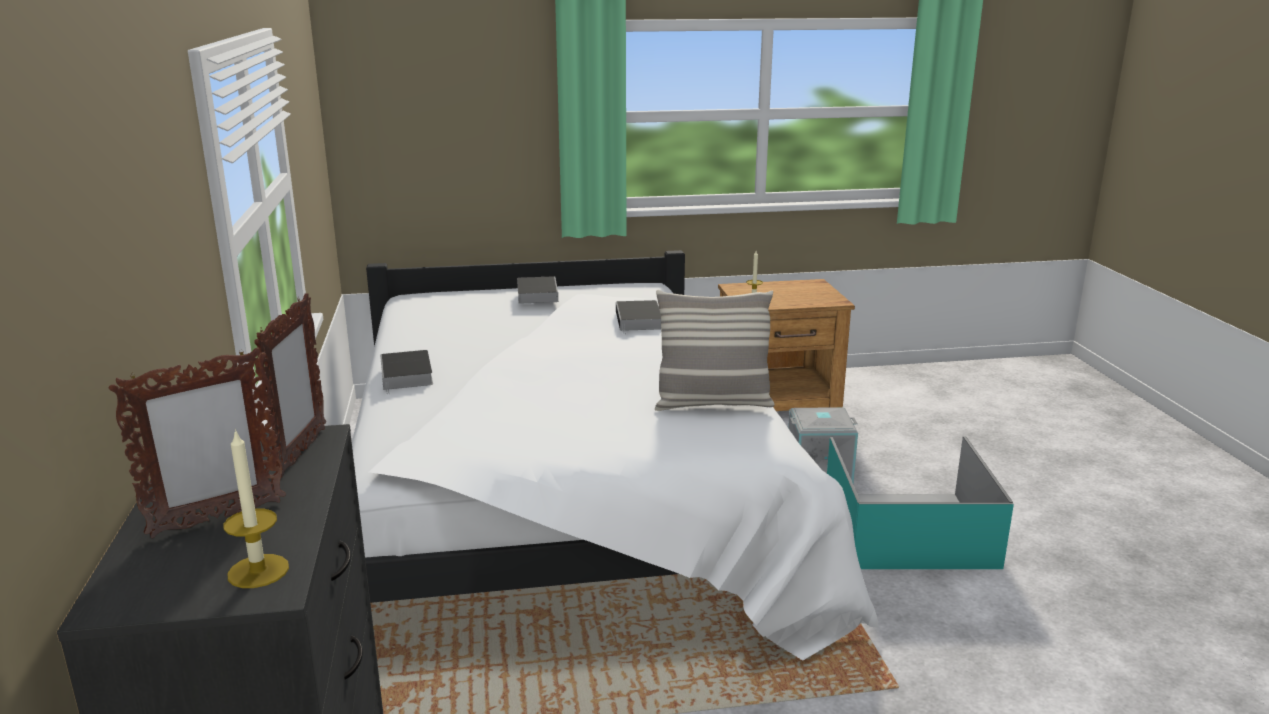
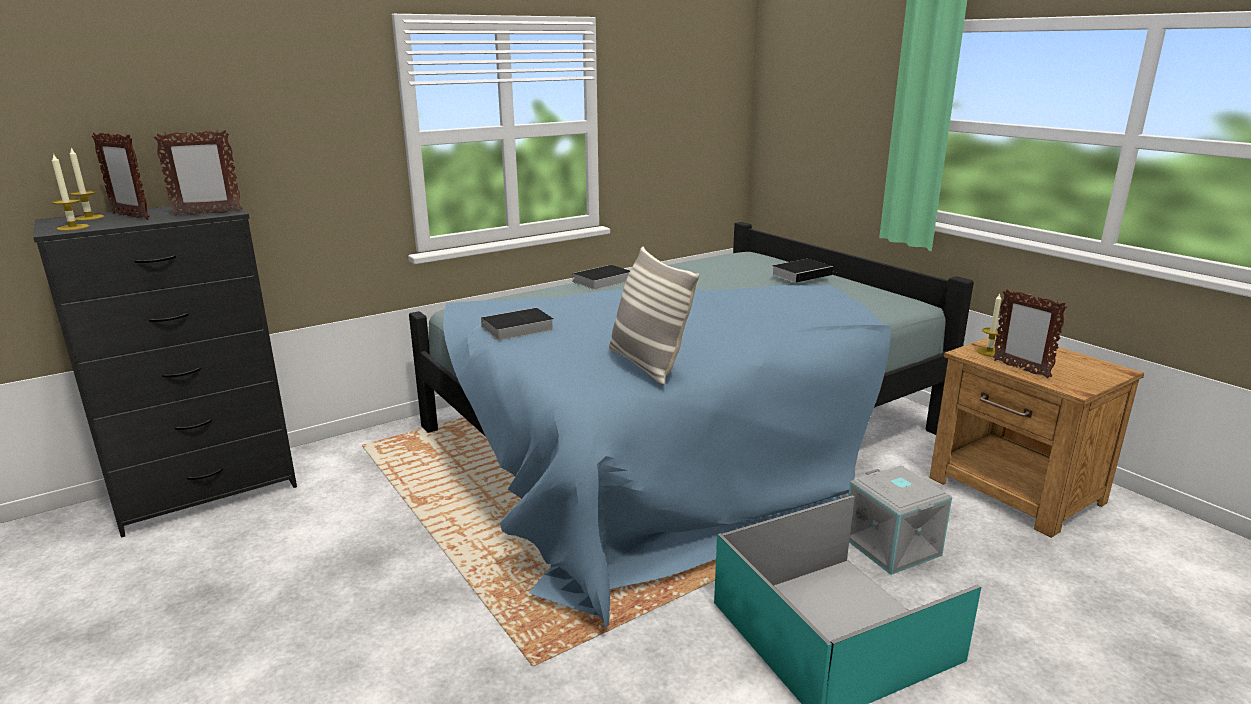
camera: 65 degrees right, 0 degrees up
white bed [352,250,879,660] -> blue bed [409,222,974,629]
book [616,300,661,334] -> book moved to [472,308,554,341]
none -> candle [70,148,104,221]
none -> picture frame [993,289,1067,379]

